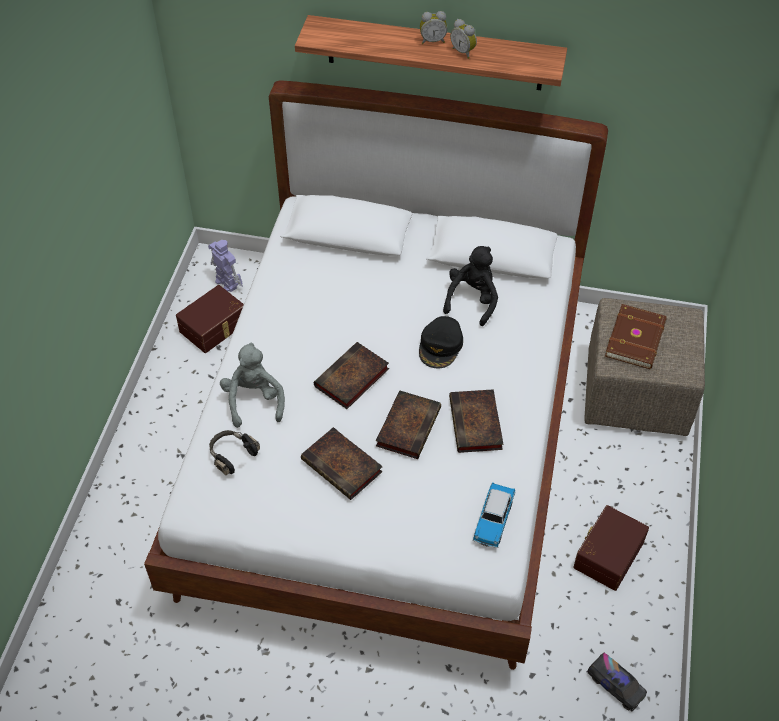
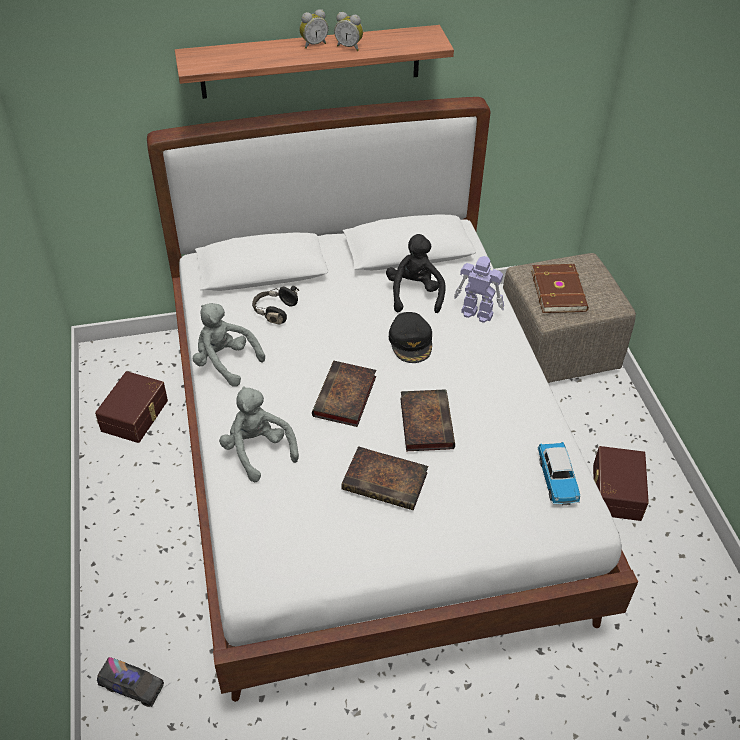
camera: 25 degrees left, 5 degrees down
toy robot [208,240,243,292] -> toy robot moved to [454,256,504,323]
black headphones [209,430,260,475] -> black headphones moved to [252,286,300,325]
book [449,389,503,453] -> none
toy truck [587,653,647,711] -> toy truck moved to [97,657,164,707]
none -> grey plush toy [192,303,265,387]

